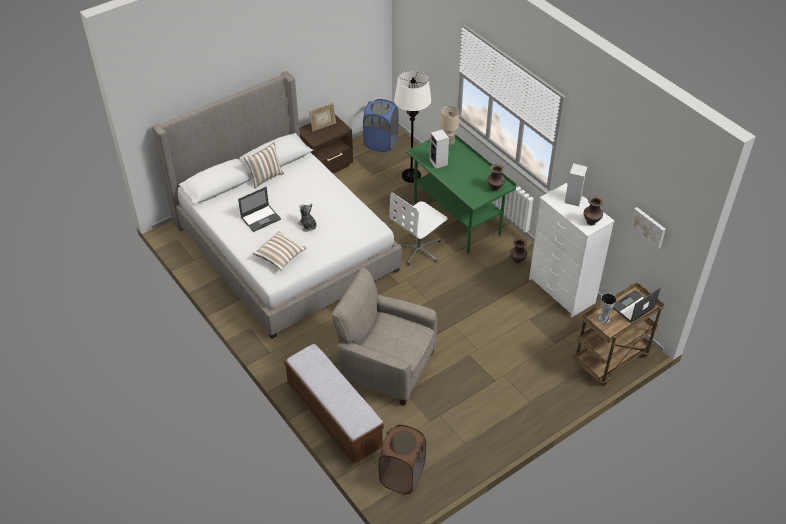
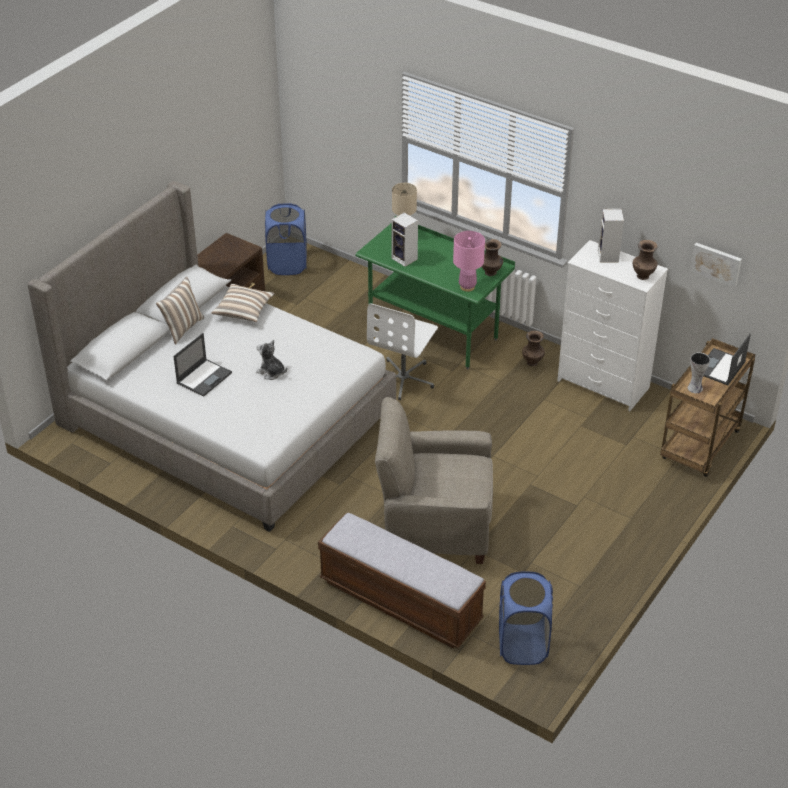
camera: 20 degrees left, 5 degrees down
pillow [252,232,307,270] -> pillow moved to [211,284,275,322]
picture frame [309,103,336,132] -> none
brown laundry basket [379,425,426,494] -> blue laundry basket [499,571,553,665]
white floor lamp [394,70,432,183] -> none
none -> pink table lamp [453,231,485,292]

